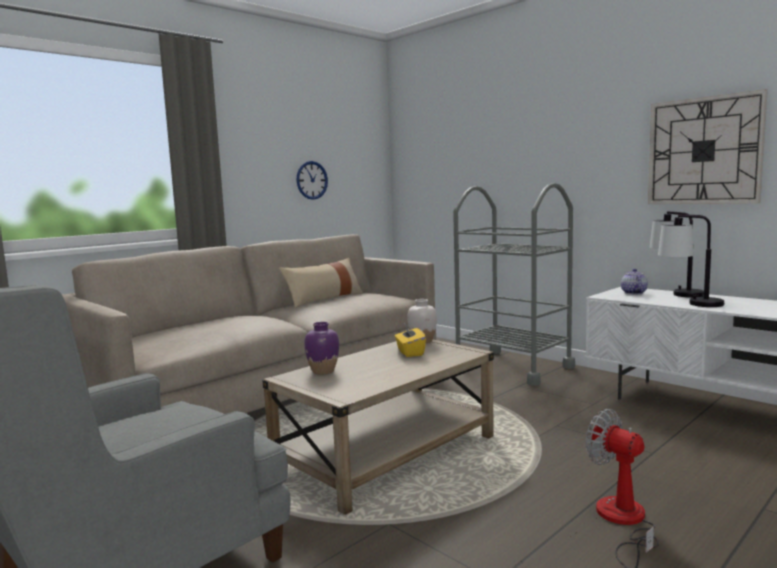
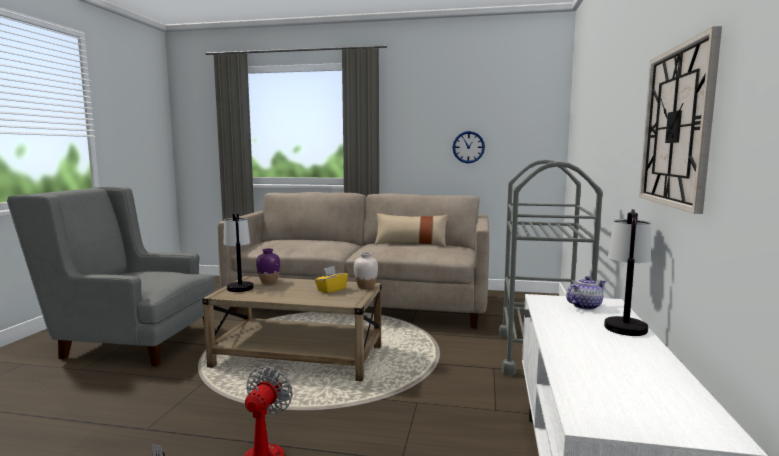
camera: 55 degrees right, 0 degrees up
table lamp [658,214,724,307] -> table lamp moved to [224,211,253,292]

